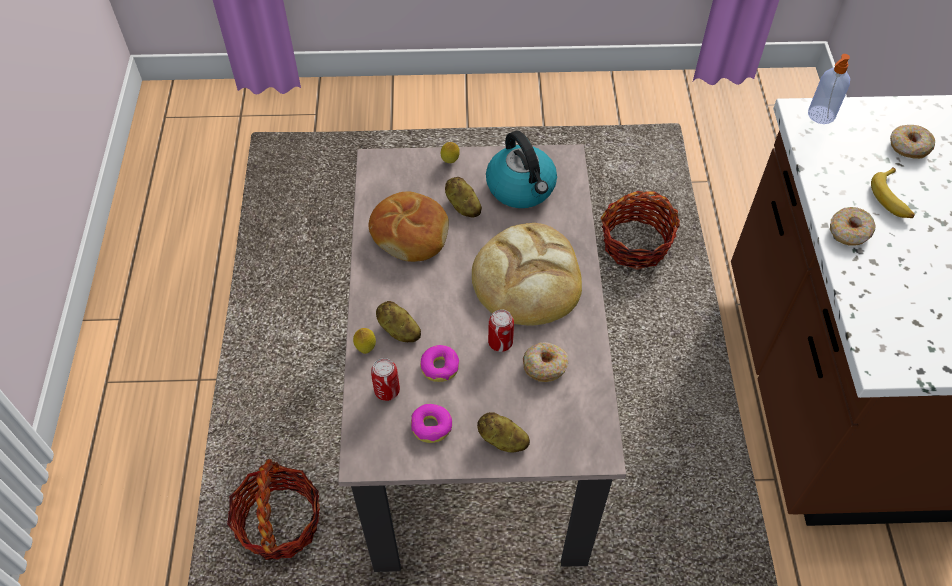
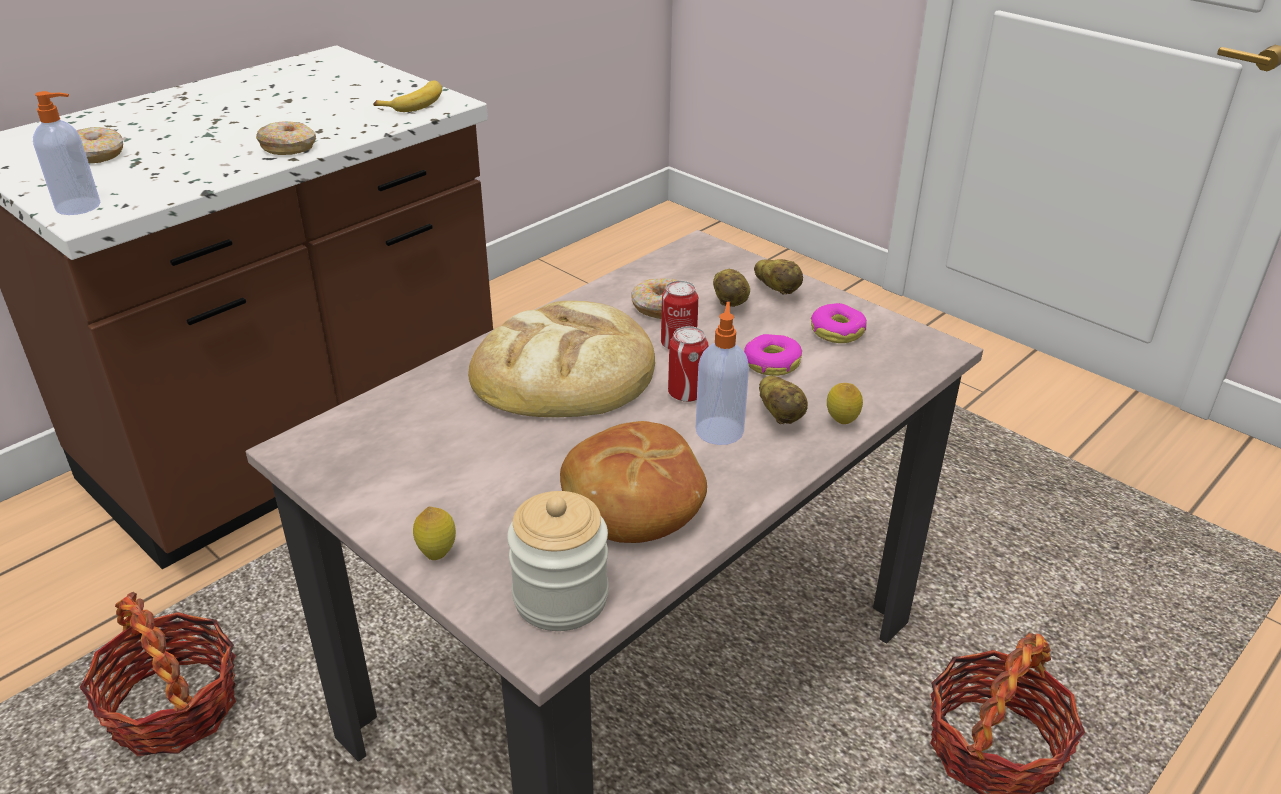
camera: 135 degrees left, 20 degrees down
can [371,358,400,401] -> can moved to [668,326,708,402]
potato [445,177,482,217] -> potato moved to [713,269,750,307]
kettle [486,131,557,208] -> none
banana [871,167,915,218] -> banana moved to [374,81,442,112]
none -> jar [507,491,609,631]
none -> soap dispenser [696,302,749,445]

